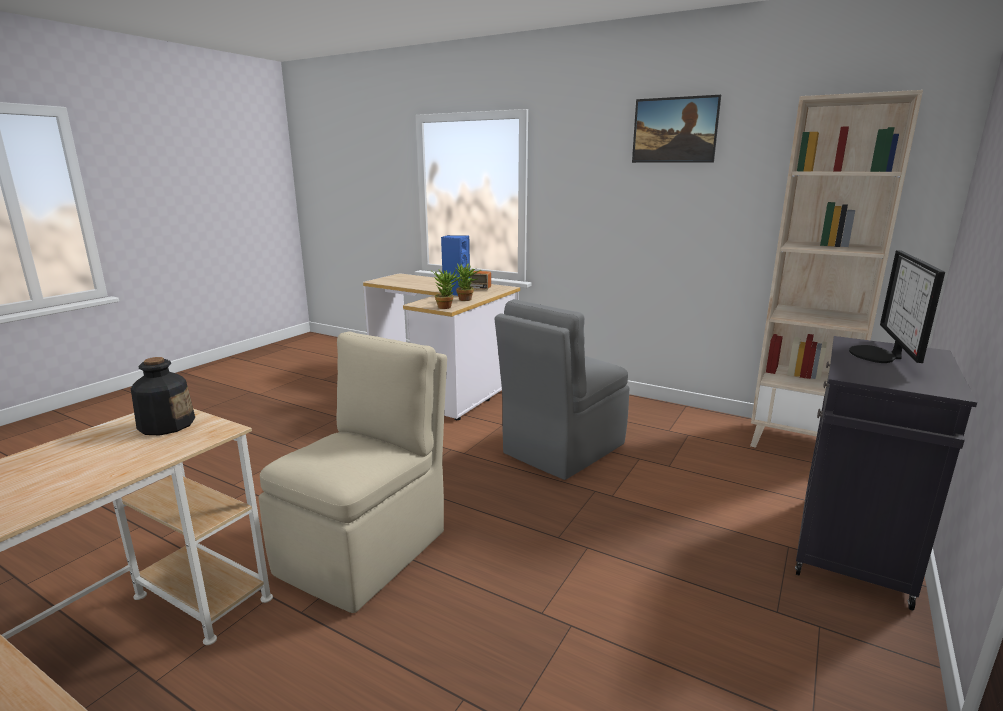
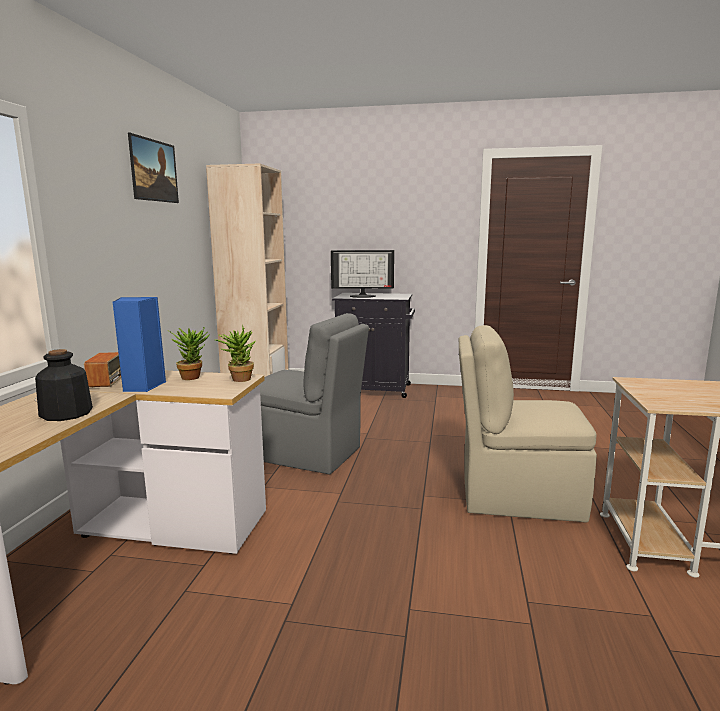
camera: 110 degrees left, 5 degrees down
bottle [131,357,195,435] -> bottle moved to [35,349,93,421]

